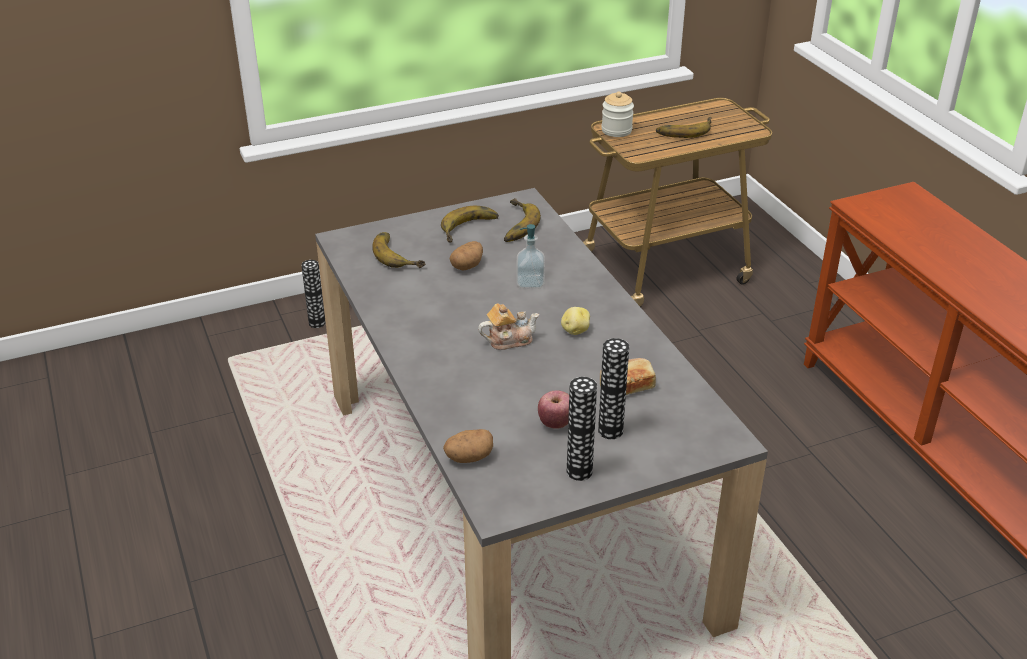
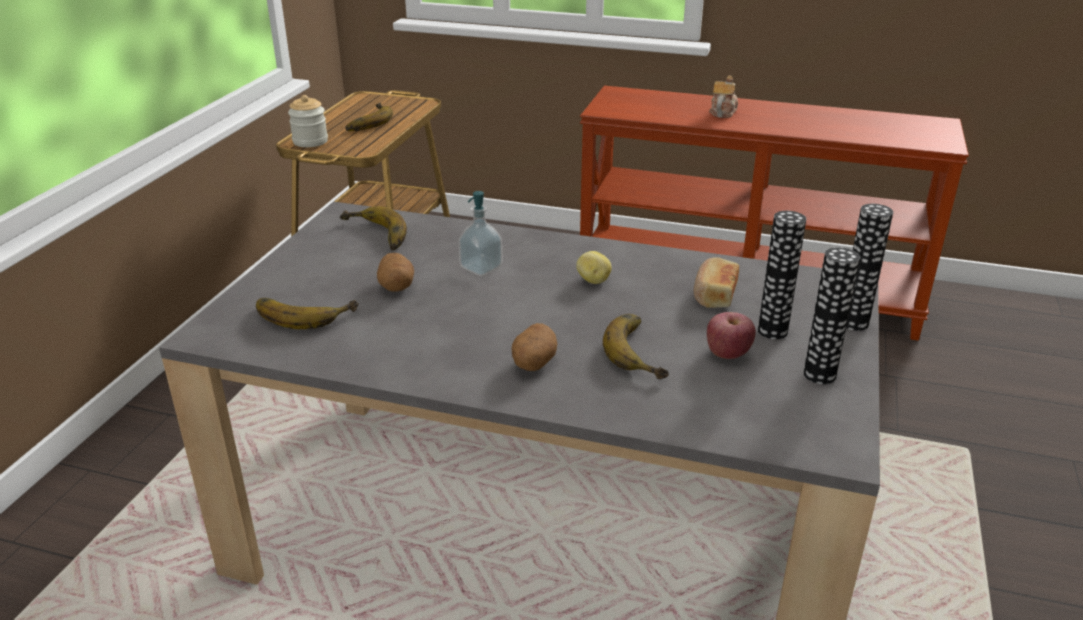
camera: 50 degrees left, 5 degrees down
vase [301,260,325,328] -> vase moved to [846,204,893,331]
banana [441,206,499,242] -> banana moved to [603,314,669,379]
potato [443,429,493,463] -> potato moved to [511,323,557,371]
teapot [478,303,540,350] -> teapot moved to [709,76,738,118]

